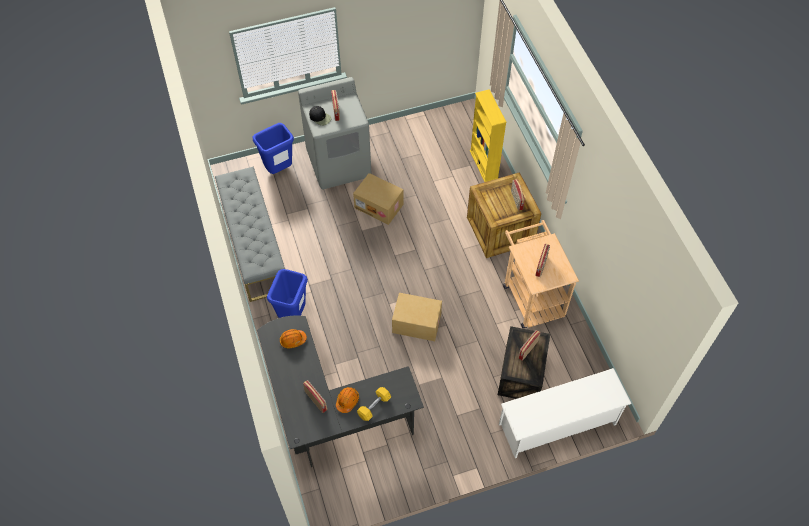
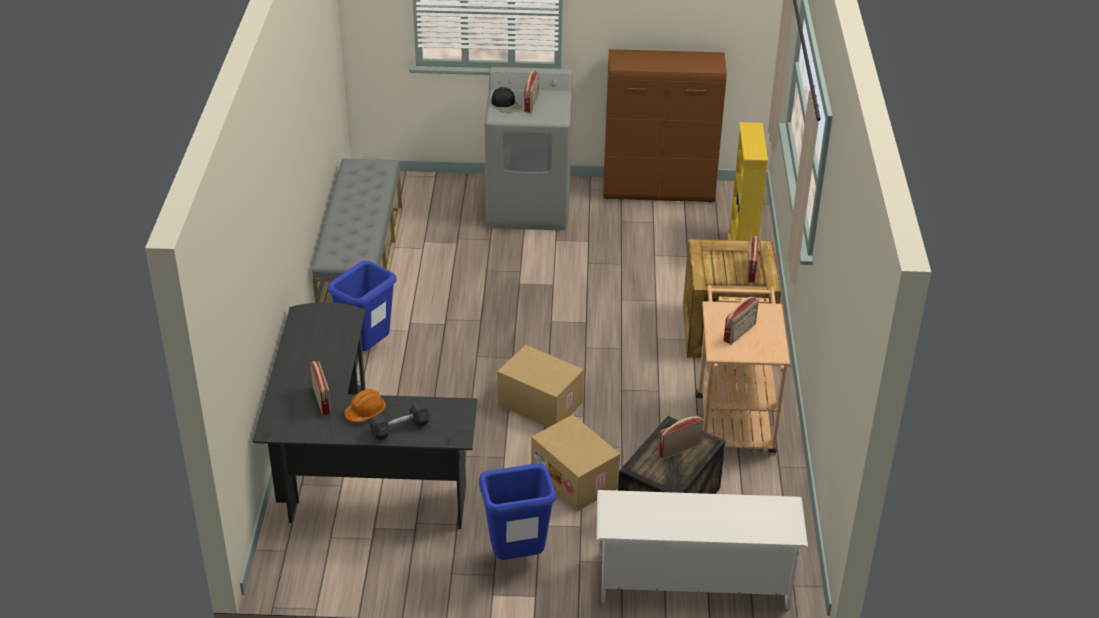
camera: 20 degrees right, 20 degrees down
blue trash can [253,123,294,174] -> blue trash can moved to [479,463,556,560]
orange hard hat [280,329,307,348] -> none
cardboard box [353,173,404,225] -> cardboard box moved to [531,415,620,511]
yellow dumbbell [357,387,391,421] -> grey dumbbell [370,401,430,441]
none -> brown cabinet [603,49,727,202]

